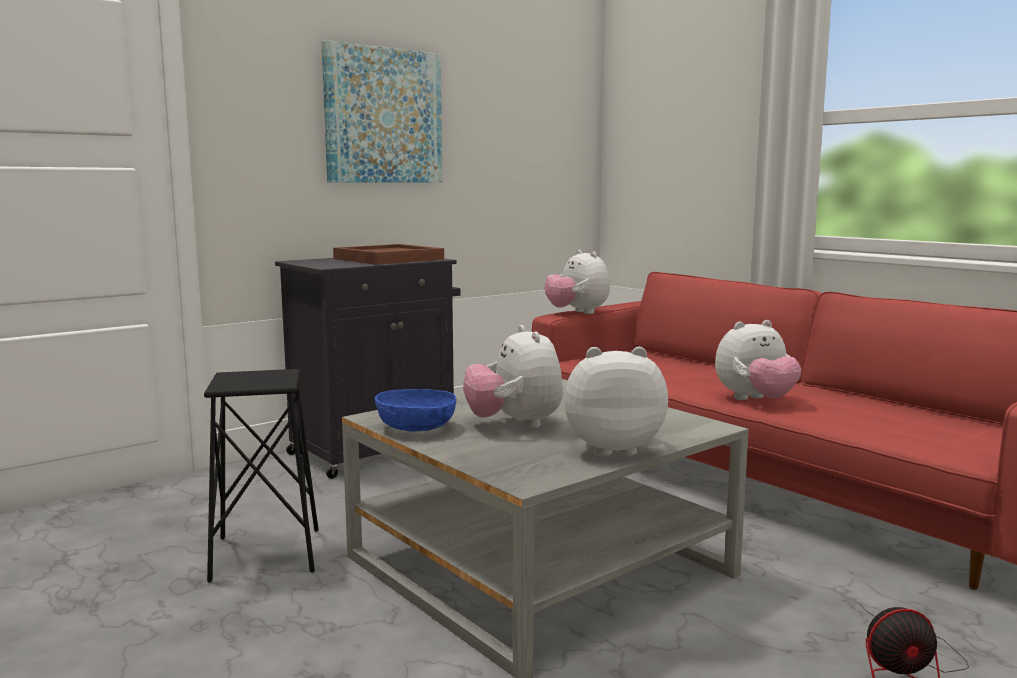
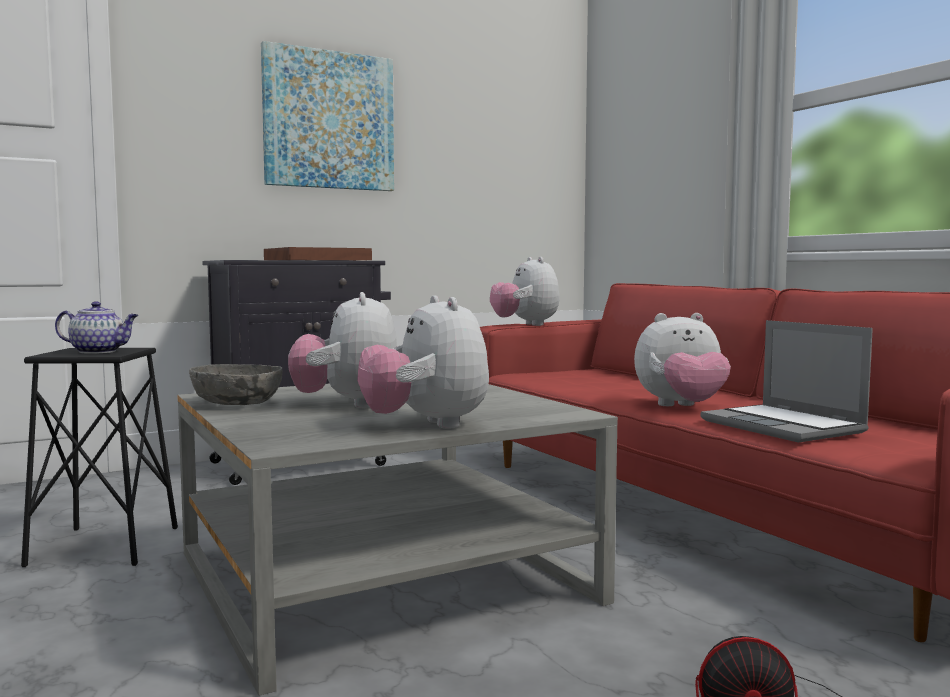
camera: 10 degrees right, 5 degrees down
blue bowl [375,389,456,431] -> grey bowl [189,364,283,405]
plush toy [564,347,668,456] -> plush toy turned 120 degrees counterclockwise [357,295,489,429]
none -> teapot [55,301,138,354]
none -> laptop [701,320,873,443]

